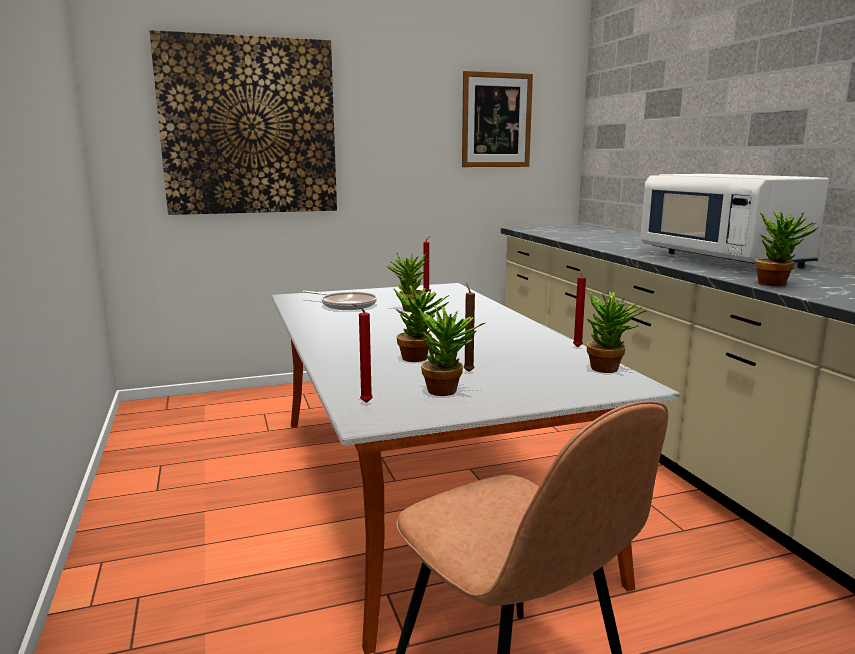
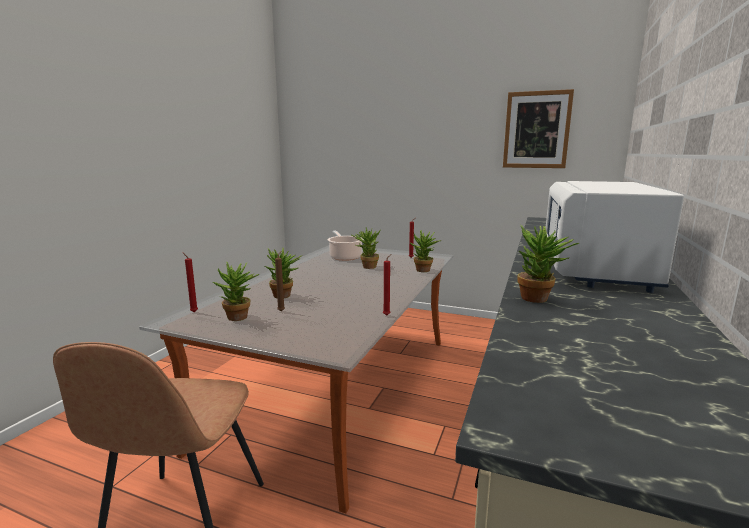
camera: 40 degrees right, 0 degrees up
picture [150,30,337,215] -> none
frying pan [303,291,377,310] -> cooking pot [328,231,363,261]
potted plant [587,291,648,373] -> potted plant moved to [409,230,441,272]

